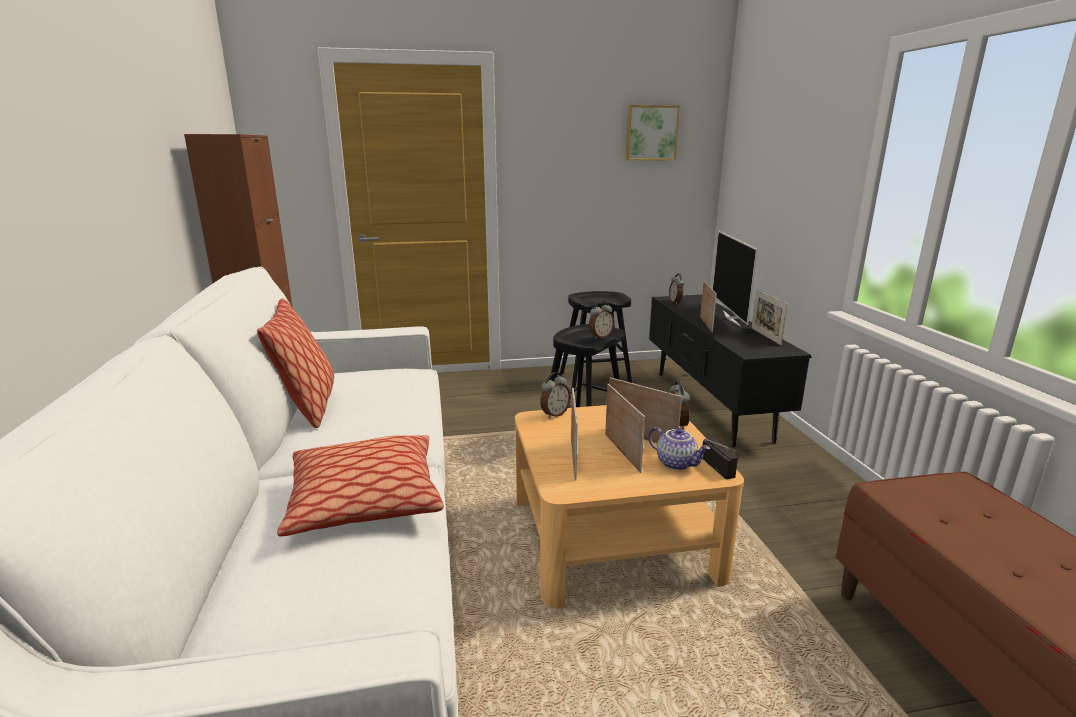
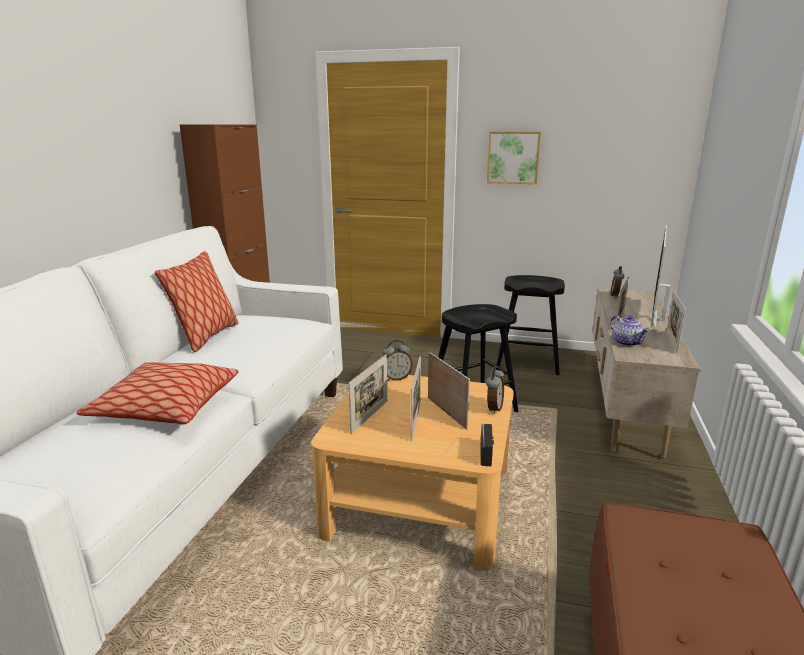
camera: 25 degrees right, 0 degrees up
alarm clock [589,301,614,339] -> none
picture [626,105,680,161] -> picture moved to [487,131,541,184]
teapot [648,427,710,470] -> teapot moved to [610,315,650,347]
black tv stand [649,295,812,447] -> beige tv stand [592,288,701,459]

